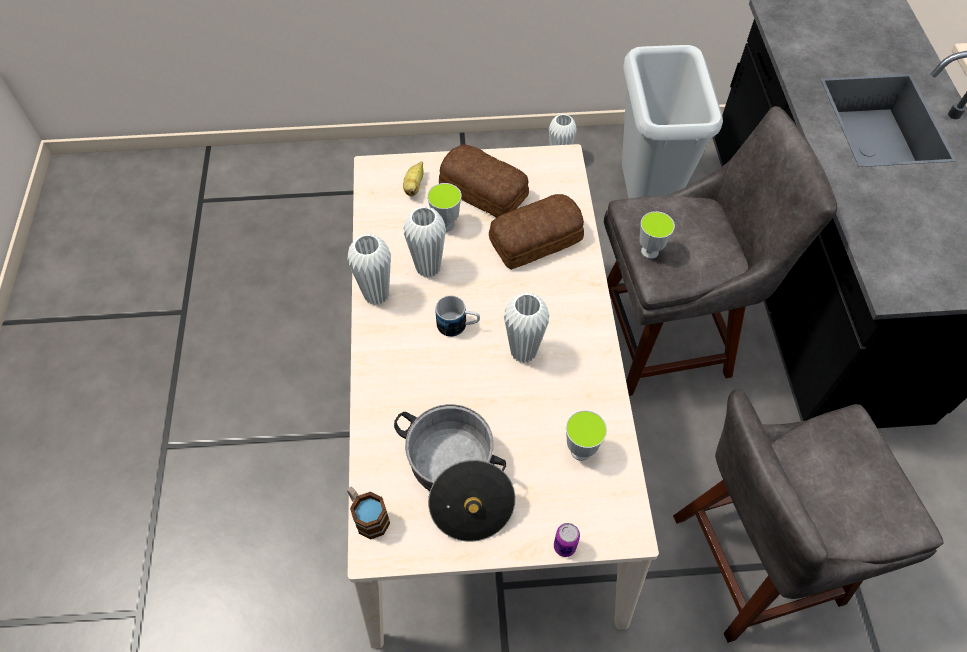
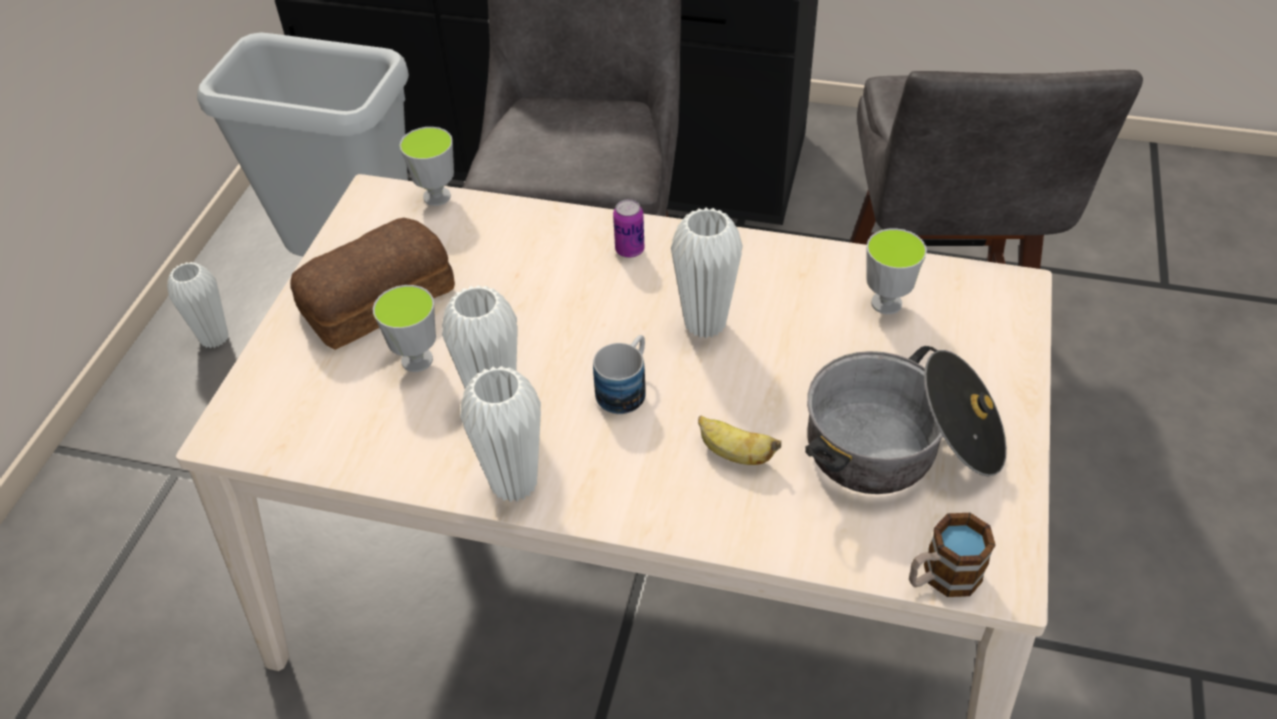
camera: 70 degrees left, 10 degrees down
banana [403,161,424,197] -> banana moved to [698,416,781,465]
bread [489,194,584,270] -> none
can [554,523,580,557] -> can moved to [613,199,645,258]
cup [639,211,675,259] -> cup moved to [399,127,454,206]

